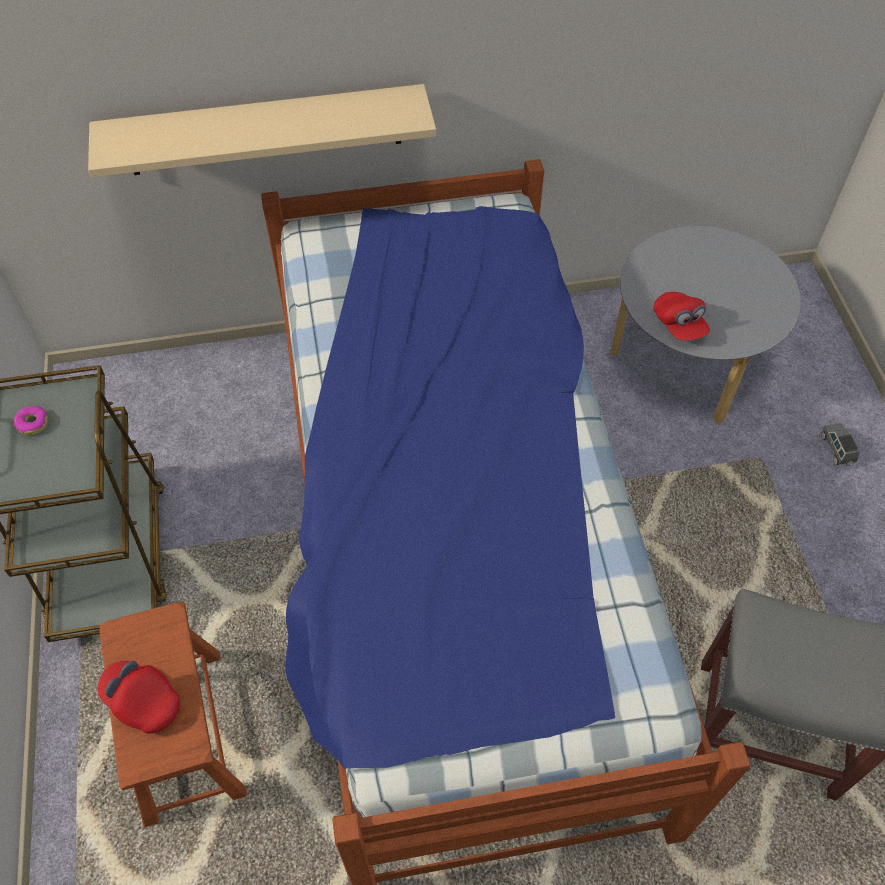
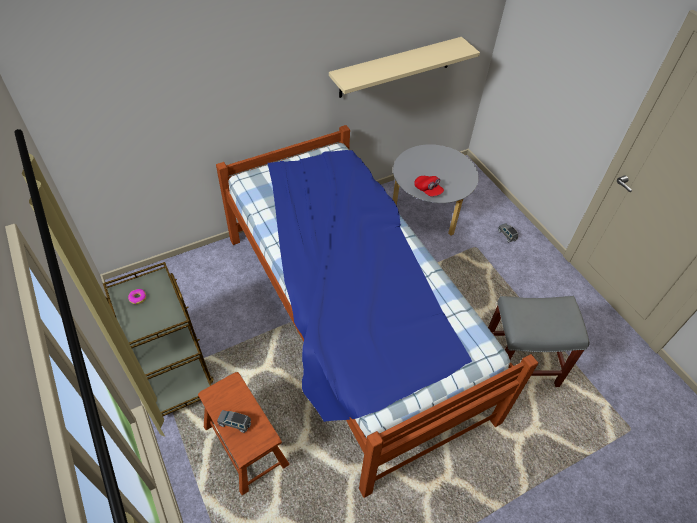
camera: 20 degrees left, 5 degrees down
beige shelf [88,84,436,177] -> beige shelf moved to [329,37,480,98]
red cap [98,661,180,733] -> grey toy car [217,410,251,433]

